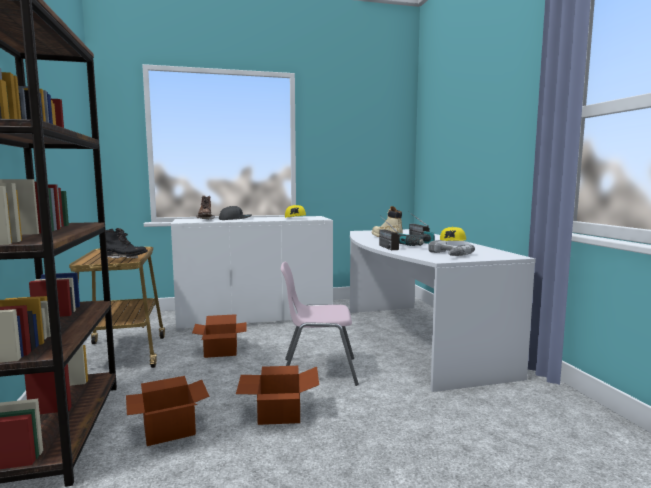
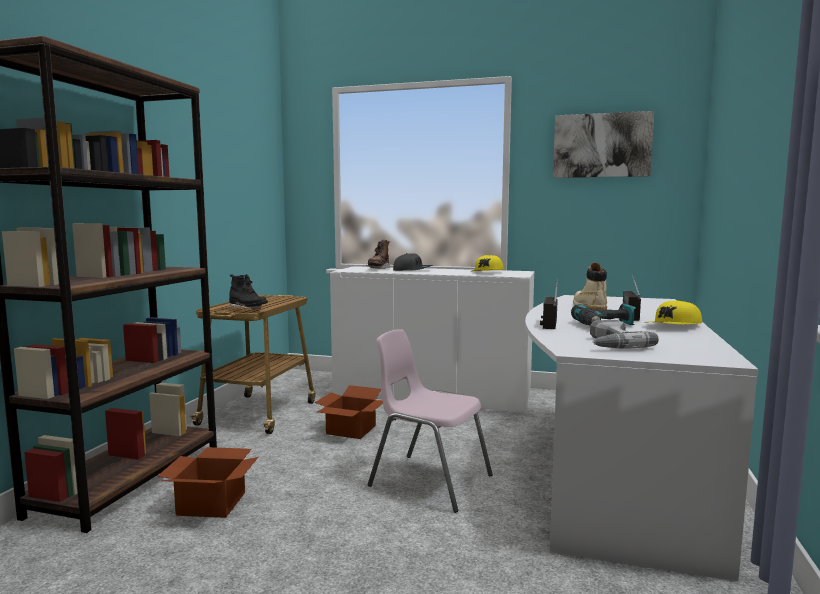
camera: 30 degrees right, 0 degrees up
cardboard box [236,366,319,425] -> none
none -> picture [553,111,654,178]

